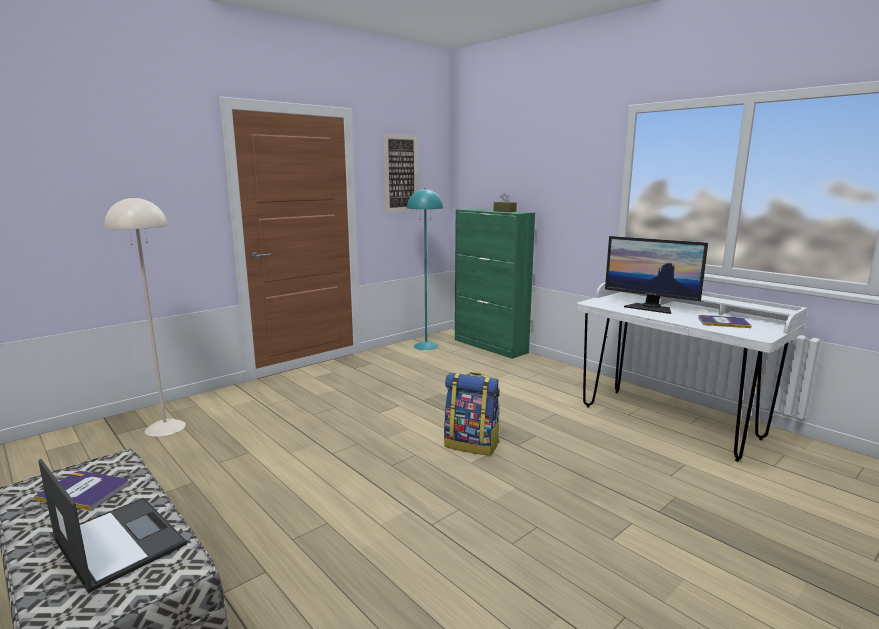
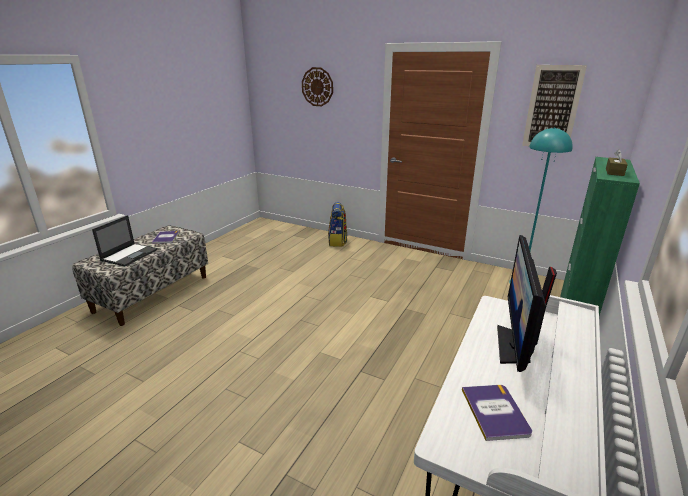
camera: 70 degrees right, 10 degrees up
beige floor lamp [105,196,186,437] -> none
backpack [444,372,500,455] -> backpack moved to [328,202,347,247]
none -> wall clock [302,67,333,106]

